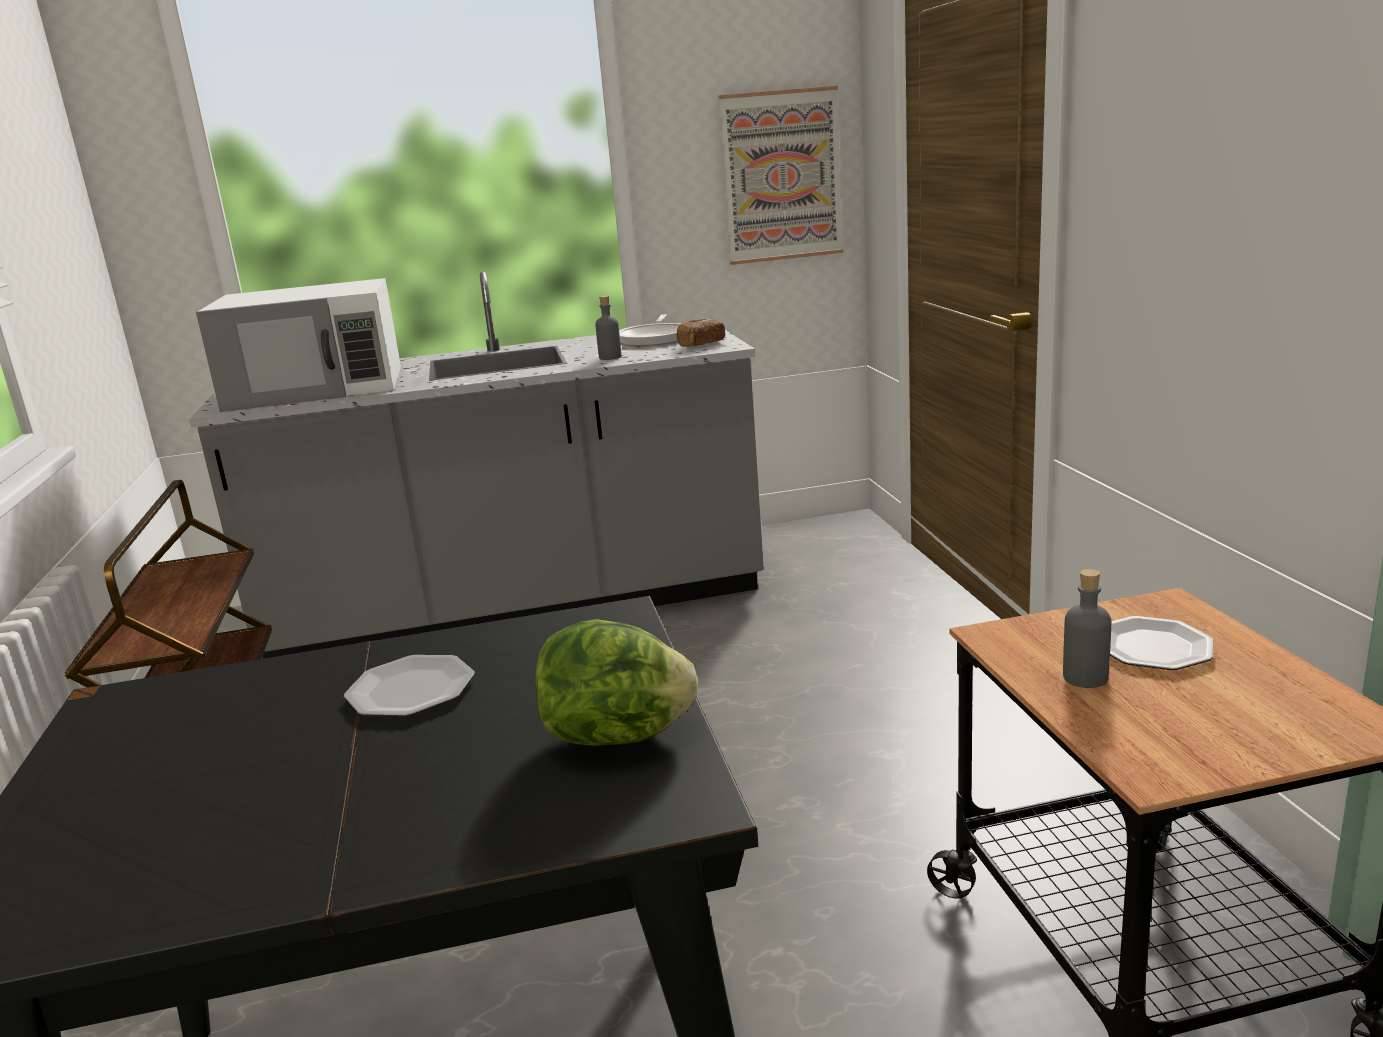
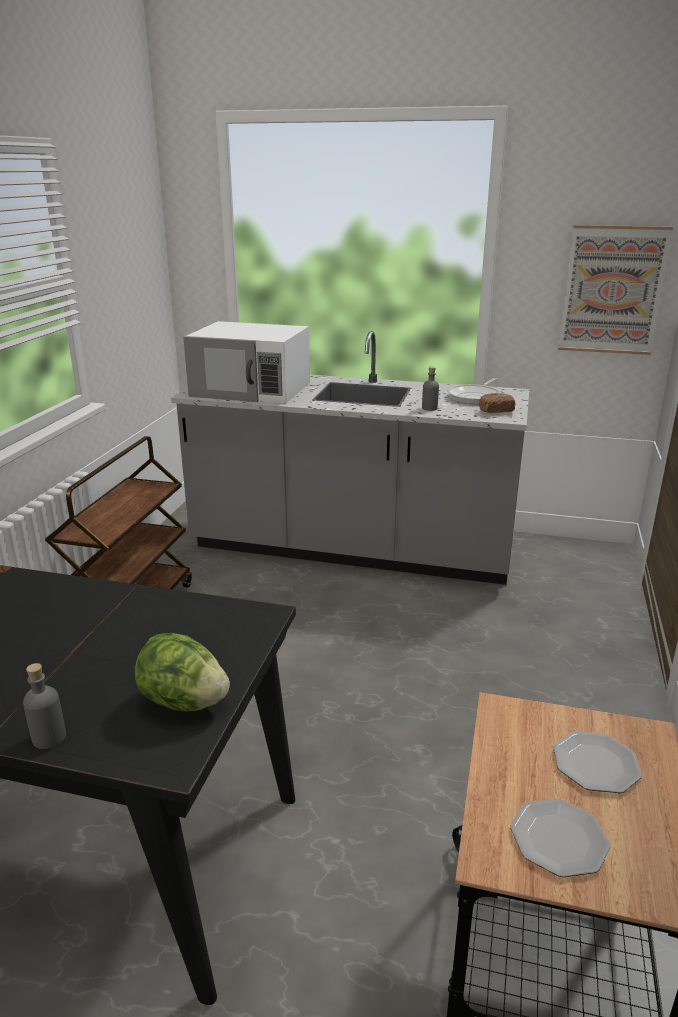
camera: 25 degrees right, 5 degrees up
plate [344,655,475,717] -> plate moved to [510,798,611,877]
grey bottle [1063,569,1111,688] -> grey bottle moved to [23,663,66,749]

